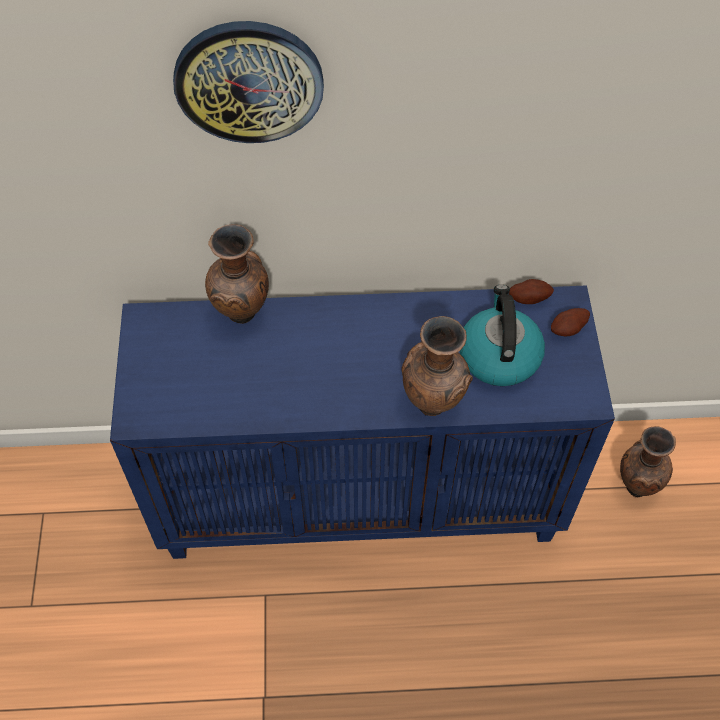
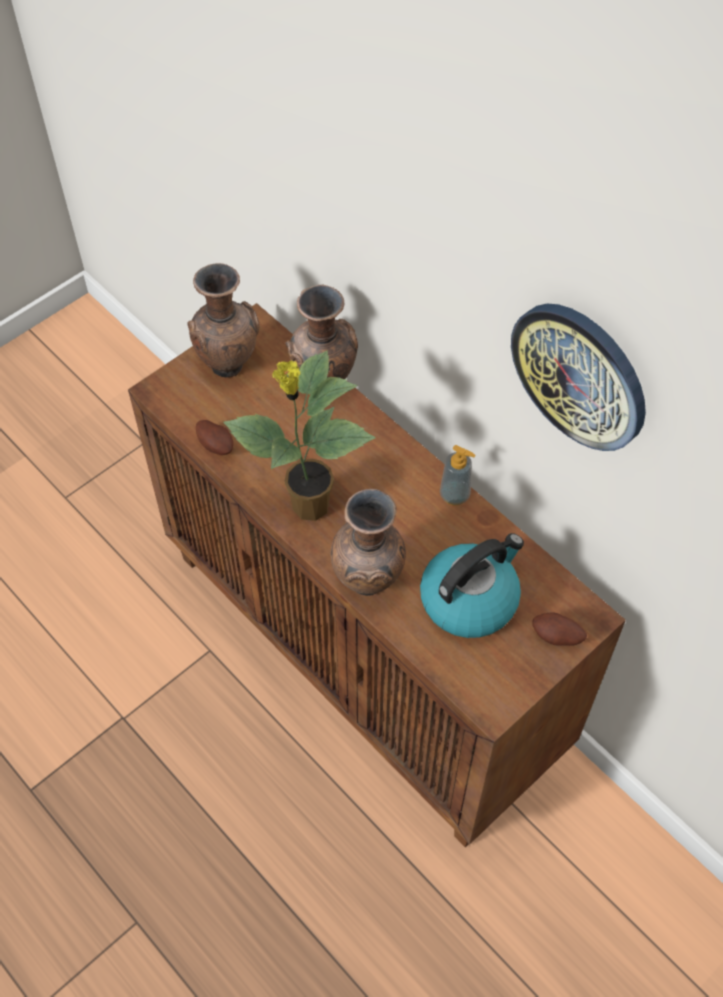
camera: 50 degrees right, 0 degrees up
blue cabinet [110,285,615,559] -> brown cabinet [128,303,626,847]
wall clock [173,21,324,143] -> wall clock moved to [511,304,646,451]
potato [509,279,554,304] -> potato moved to [196,420,233,455]
brown vase [620,426,676,497] -> brown vase moved to [187,263,259,377]
none -> potted plant [224,350,376,521]
none -> soap dispenser [440,445,476,506]

